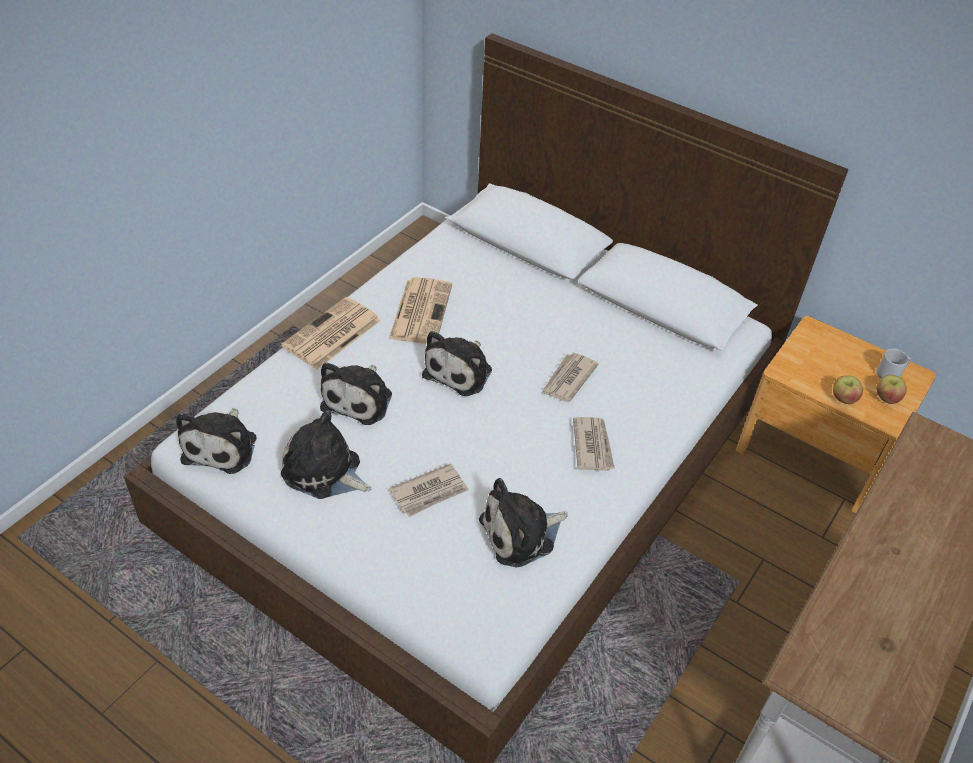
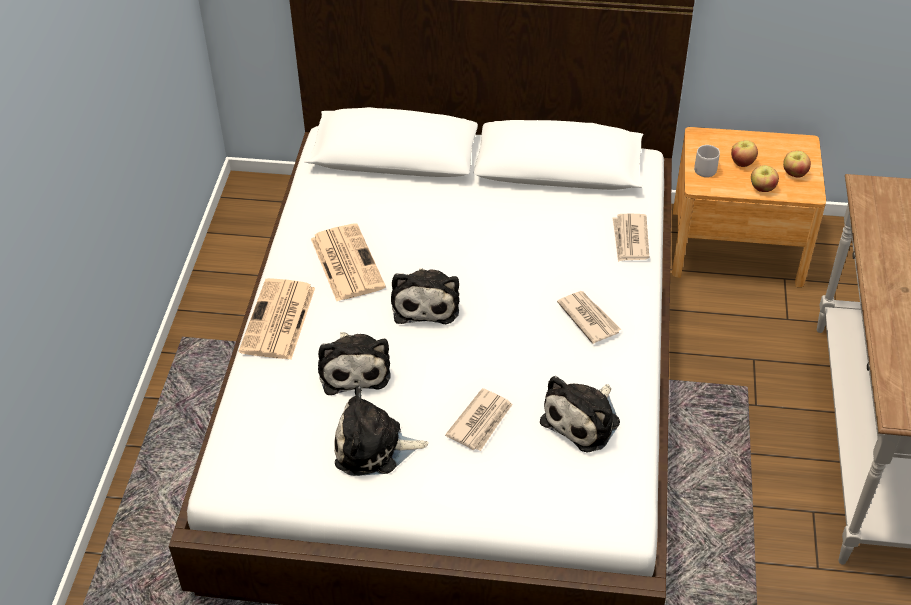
camera: 25 degrees left, 0 degrees up
plush toy [176,408,257,474] -> none
newspaper [541,353,599,402] -> newspaper moved to [613,213,649,262]
grey mug [877,349,910,378] -> grey mug moved to [694,145,720,177]
none -> apple [731,140,758,167]

